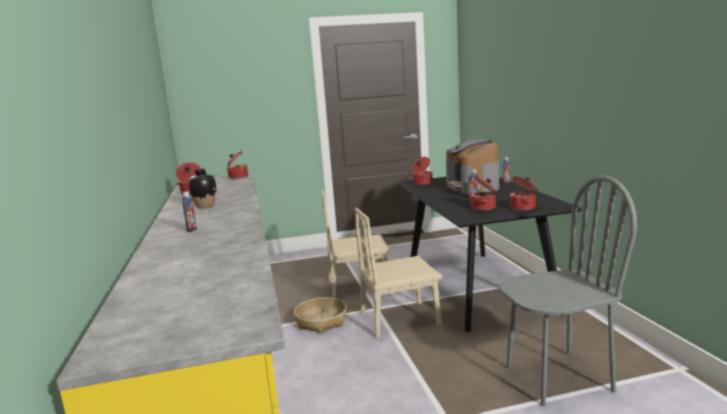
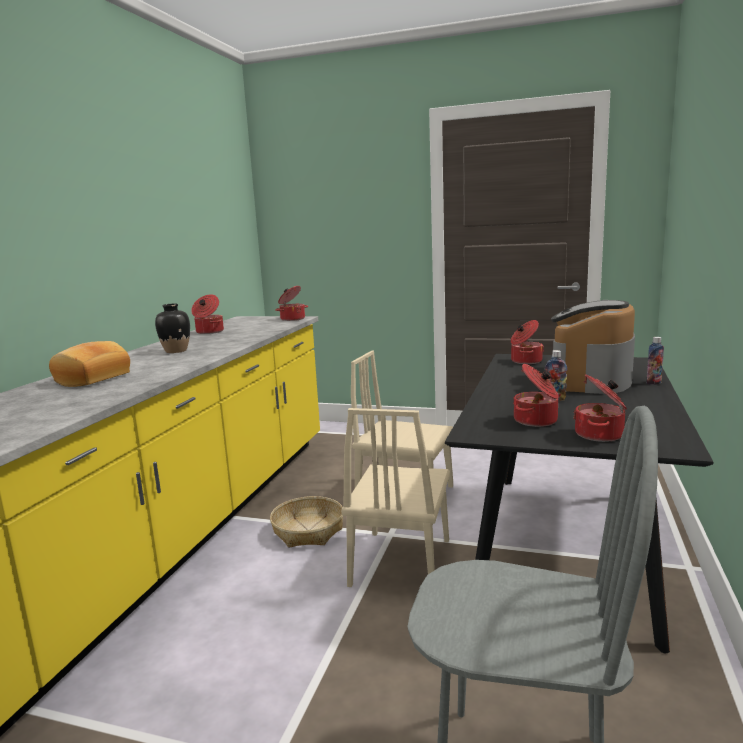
camera: 30 degrees right, 0 degrees up
bottle [182,191,197,232] -> bread [49,341,130,387]
beige chair [355,208,442,338] -> beige chair turned 90 degrees counterclockwise [341,408,450,587]

